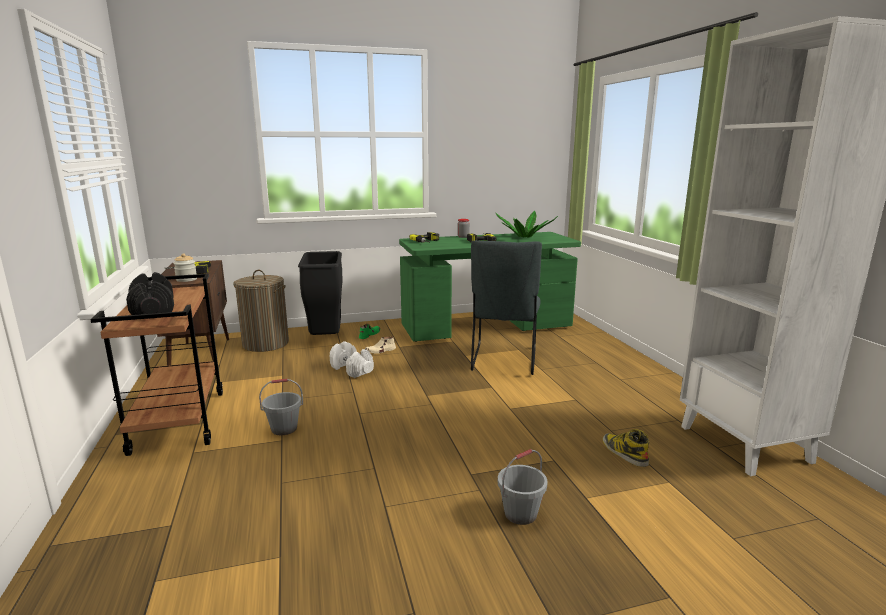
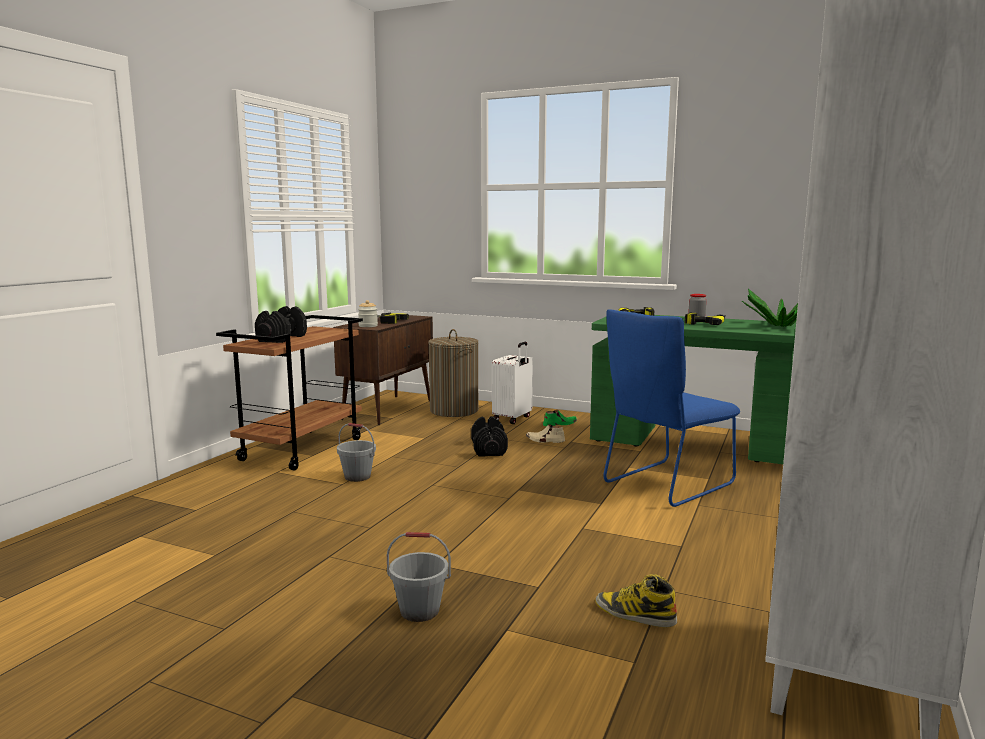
camera: 40 degrees right, 5 degrees down
black trash can [298,251,343,335] -> white suitcase [492,342,533,424]
white dumbbell [330,341,374,378] -> black dumbbell [471,416,508,457]
grey chair [471,240,542,375] -> blue chair [603,309,740,507]
boot [603,429,649,467] -> boot turned 75 degrees counterclockwise [596,574,677,628]

